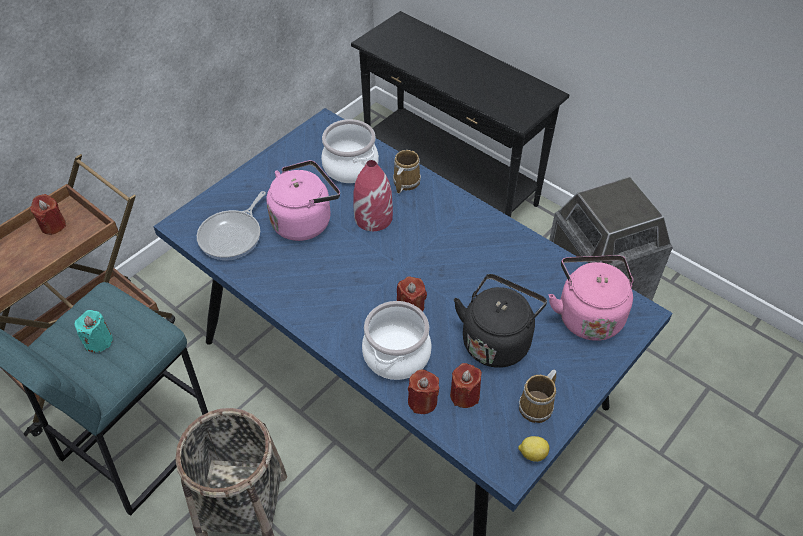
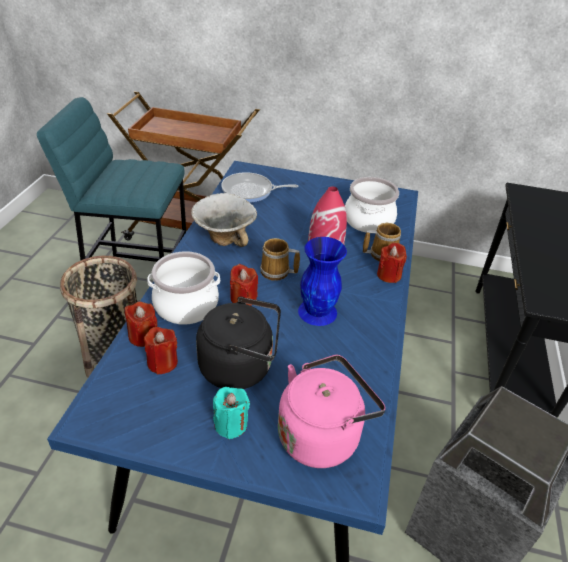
camera: 60 degrees right, 10 degrees down
red candle [30,194,66,235] -> red candle moved to [377,242,407,283]
turquoise candle [74,310,113,352] -> turquoise candle moved to [213,387,250,439]
pink kettle [266,160,340,241] -> none
lemon [518,436,549,462] -> none
mug [519,370,556,423] -> mug moved to [260,238,300,281]
none -> bowl [191,193,257,247]
none -> blue vase [298,237,347,326]

